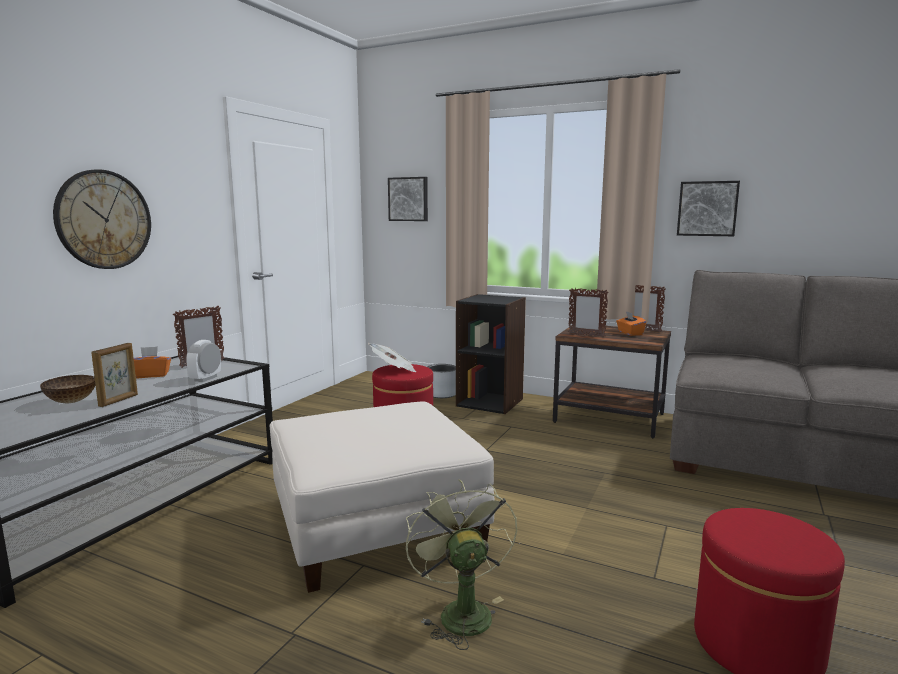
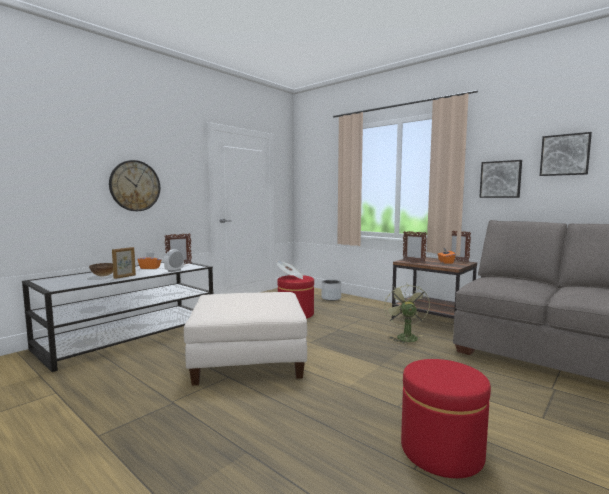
camera: 15 degrees right, 5 degrees down
picture [388,177,428,221] -> picture moved to [540,132,592,176]
green fan [406,479,517,650] -> green fan moved to [384,283,430,344]
black bookcase [456,294,526,414] -> none

